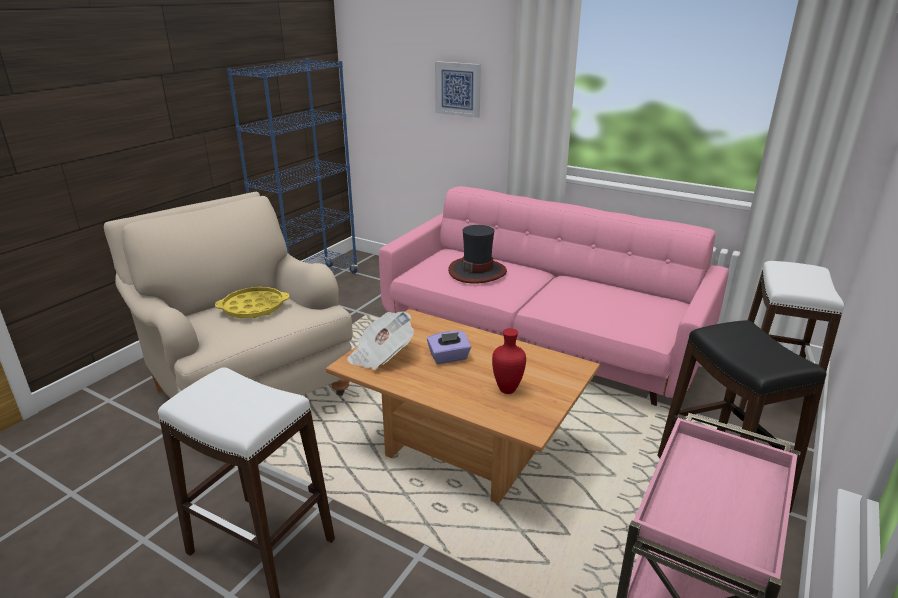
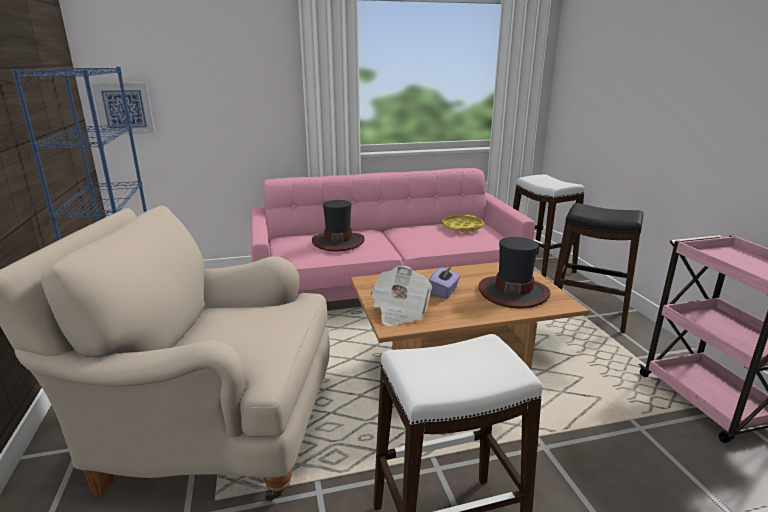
camera: 45 degrees left, 5 degrees down
yellow tray [215,287,289,318] -> yellow tray moved to [442,215,484,232]
picture [435,61,481,118] -> picture moved to [91,83,155,135]
red vase [492,328,526,394] -> hat [478,237,550,308]

